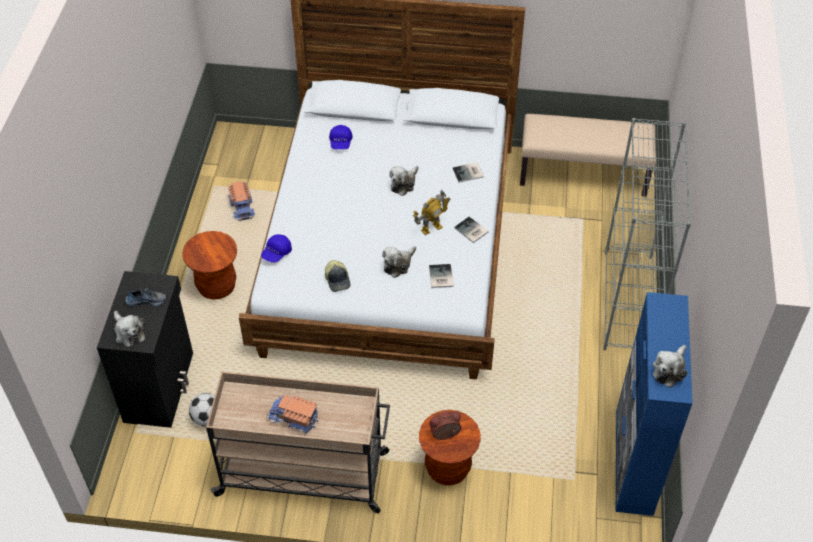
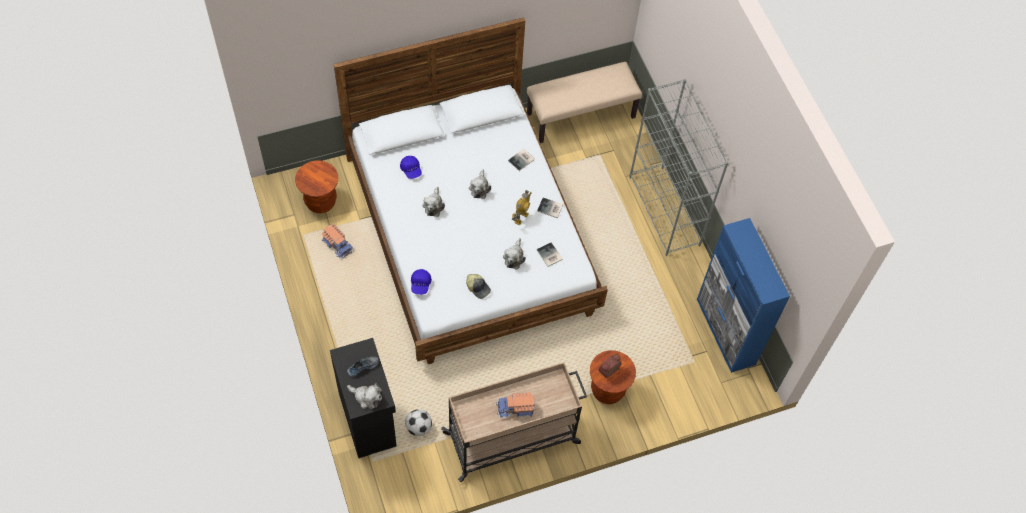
camera: 30 degrees left, 10 degrees up
brown stool [182,231,237,299] -> brown stool moved to [295,161,338,213]
plush toy [652,345,687,388] -> plush toy moved to [423,187,445,217]

